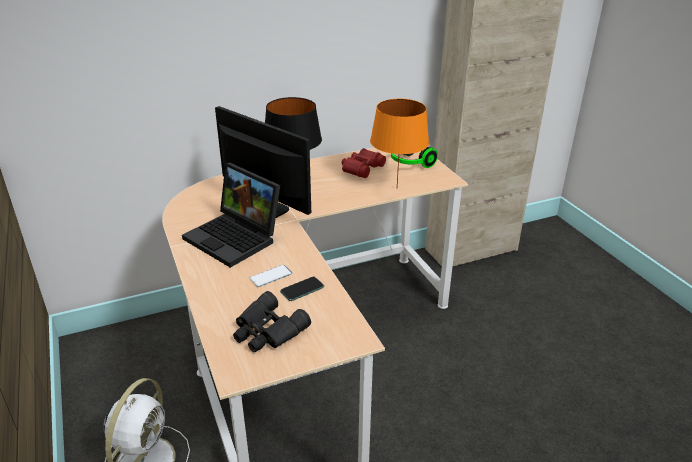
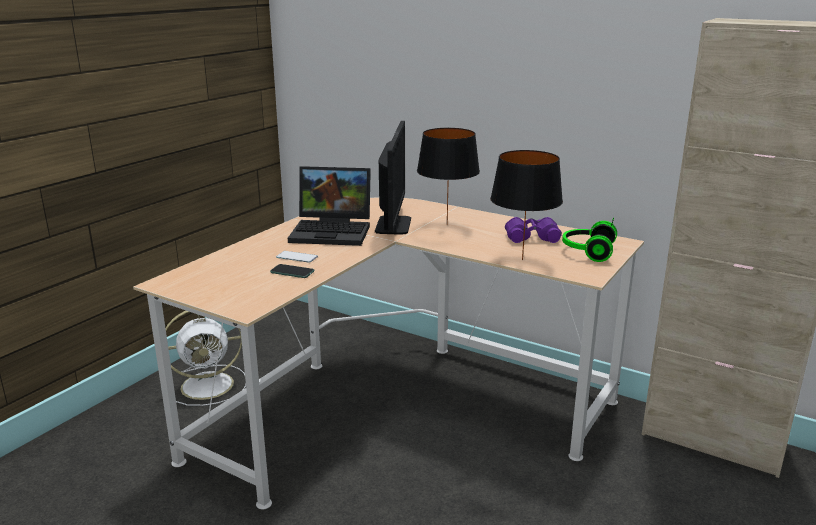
camera: 55 degrees right, 10 degrees down
laptop [182,163,280,268] -> laptop turned 90 degrees counterclockwise [288,166,371,246]
black binoculars [233,291,311,353] -> none
red binoculars [342,148,386,178] -> purple binoculars [505,217,562,243]
orange table lamp [370,99,429,187] -> black table lamp [490,150,563,260]

